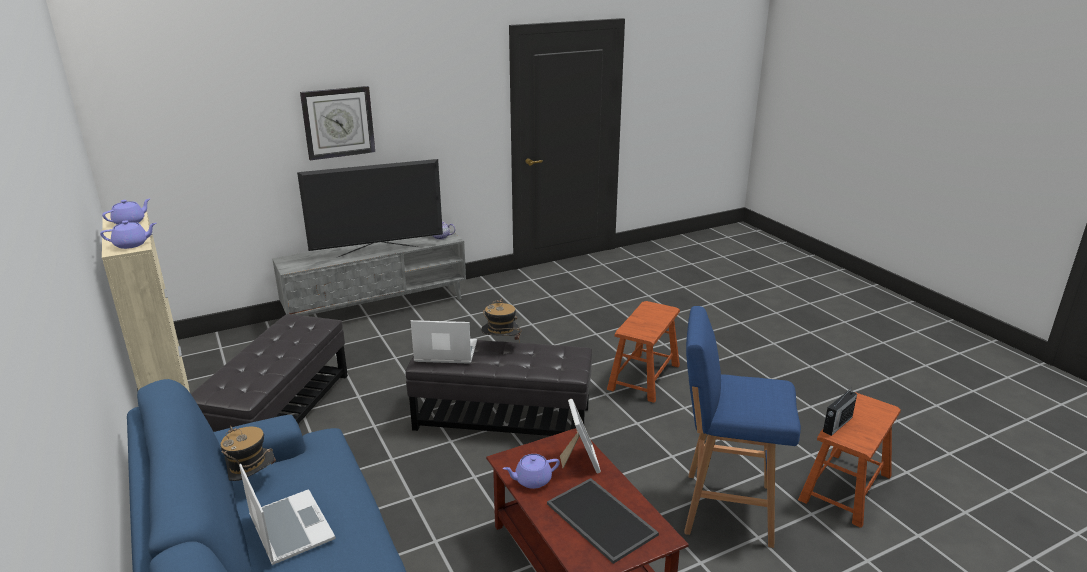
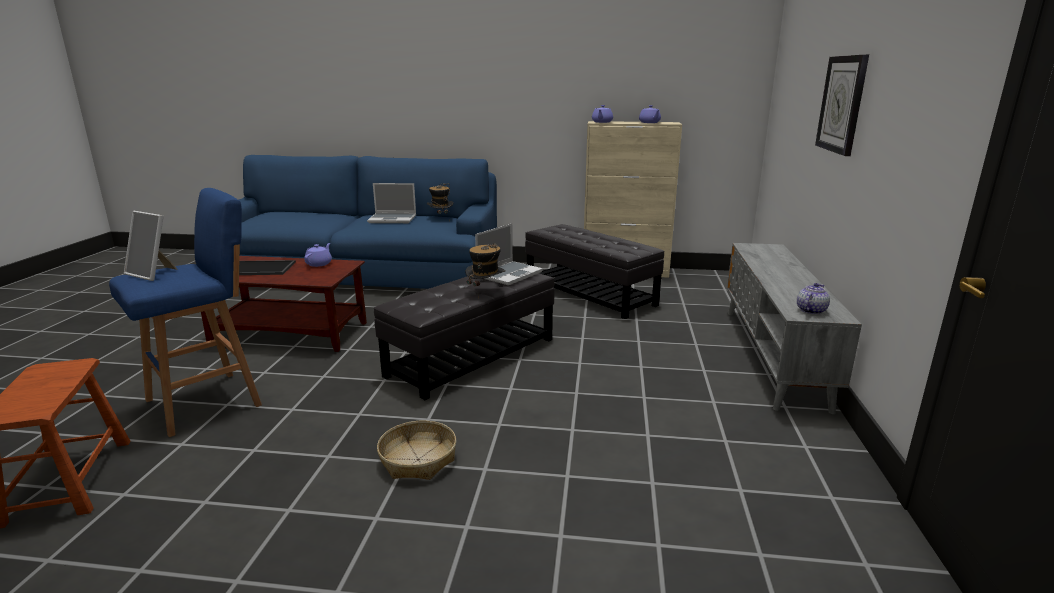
camera: 125 degrees right, 5 degrees down
television [297,159,443,257] -> none
picture frame [560,399,601,474] -> picture frame moved to [124,211,178,281]
brown stool [607,301,680,403] -> basket [377,420,456,480]
radio [823,390,857,436] -> none

